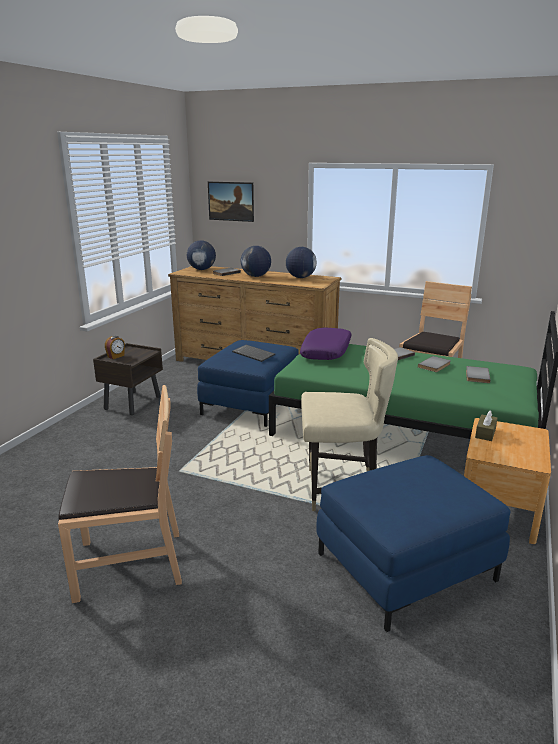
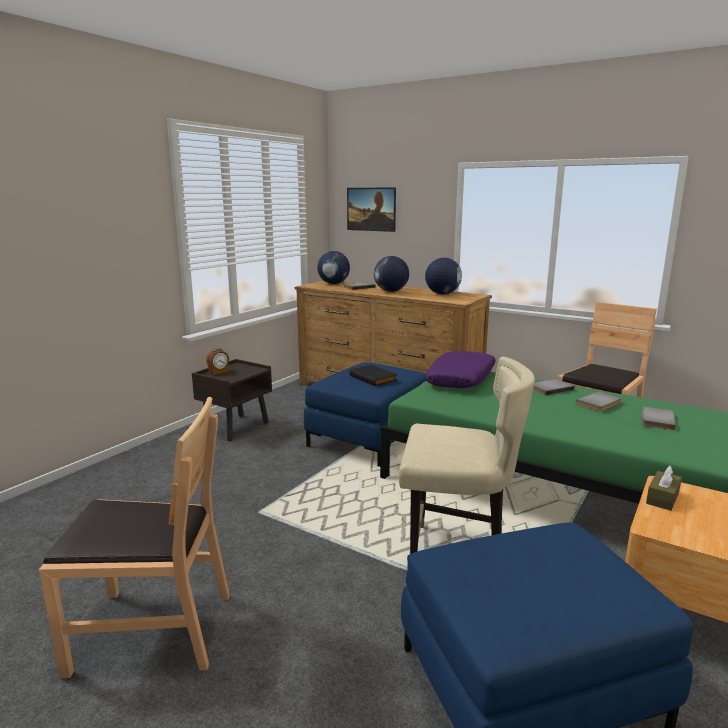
camera: 10 degrees right, 5 degrees down
keyboard [232,345,275,362] -> black book [349,365,398,386]

